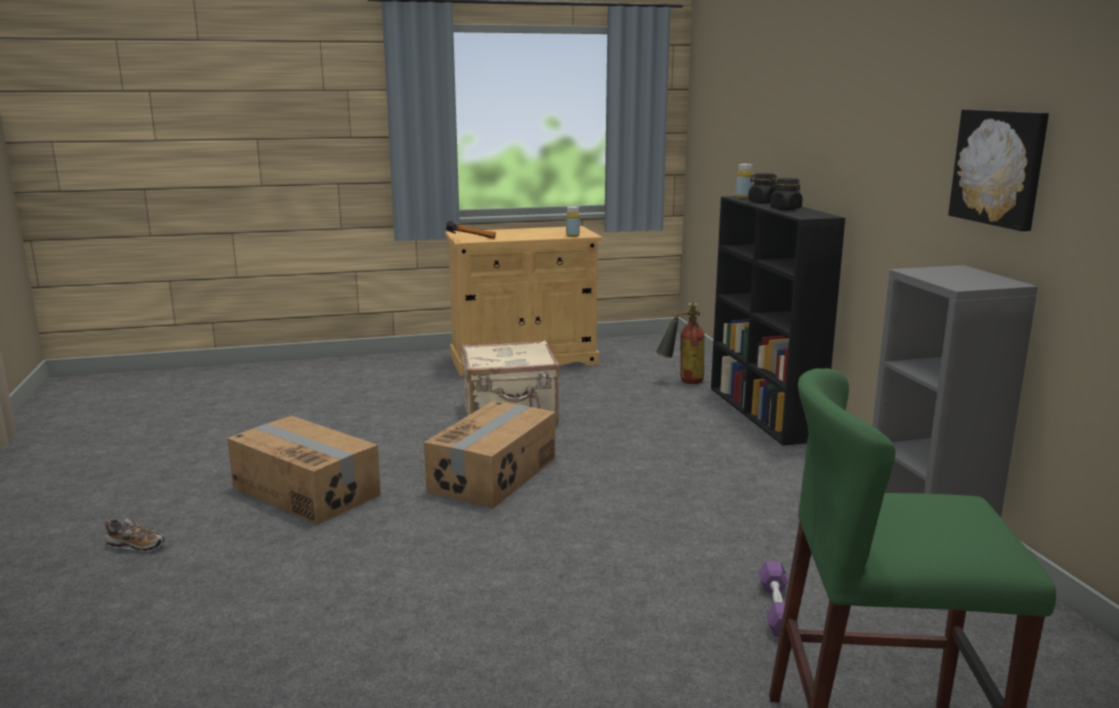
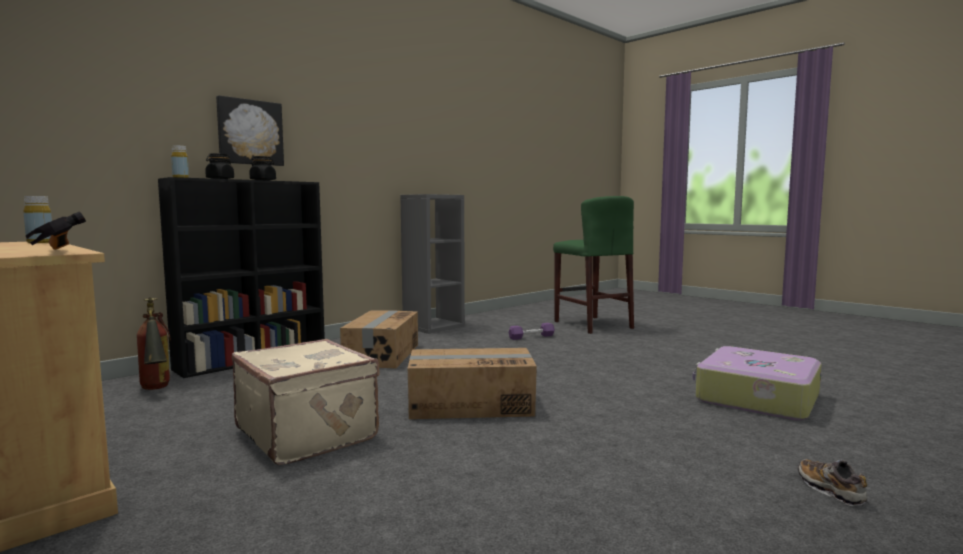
camera: 120 degrees left, 10 degrees down
cardboard box [227,416,381,525] -> cardboard box moved to [340,310,418,369]
picture [948,109,1049,231] -> picture moved to [216,95,284,166]
none -> suitcase [692,346,822,421]

